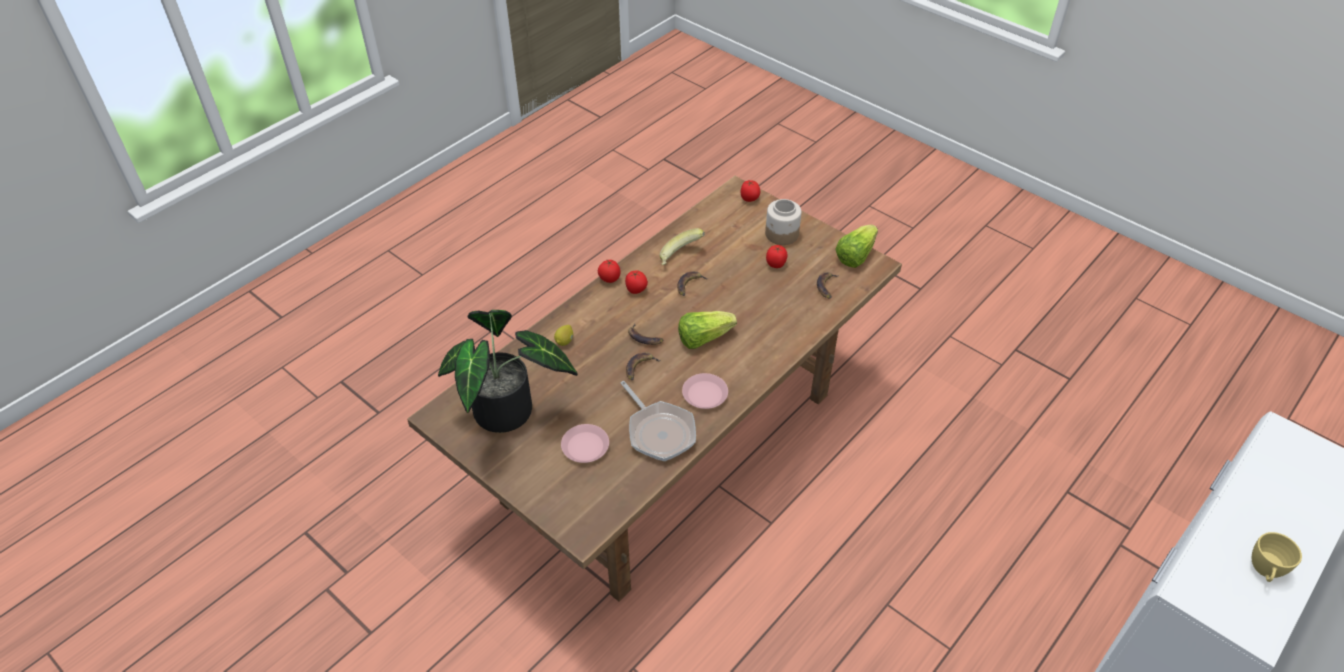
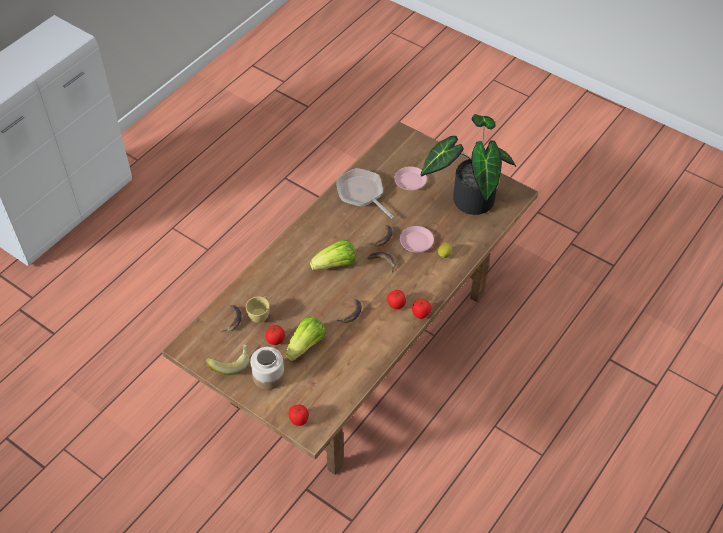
camera: 175 degrees right, 5 degrees up
banana [660,228,705,265] -> banana moved to [206,345,250,375]
pink plate [682,373,728,409] -> pink plate moved to [400,226,434,252]
lettuce [836,225,878,268] -> lettuce moved to [286,316,326,361]
yellow cup [1252,532,1302,582] -> yellow cup moved to [246,296,270,323]

